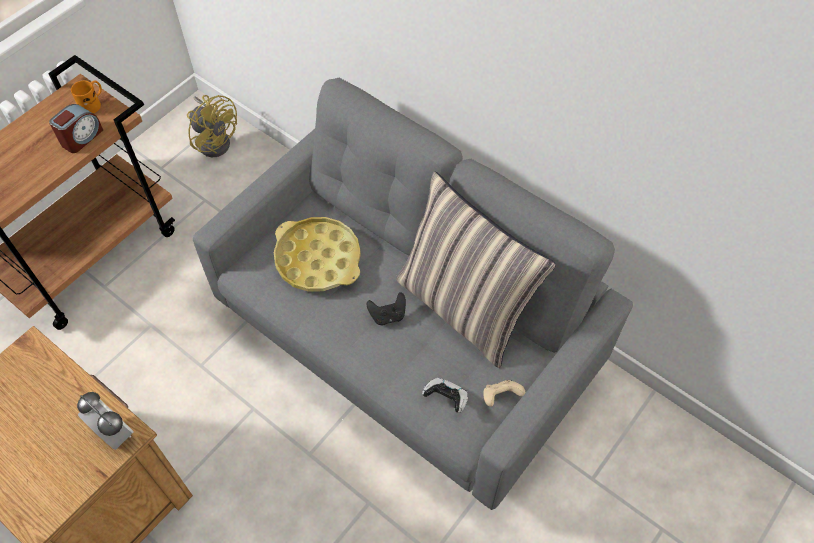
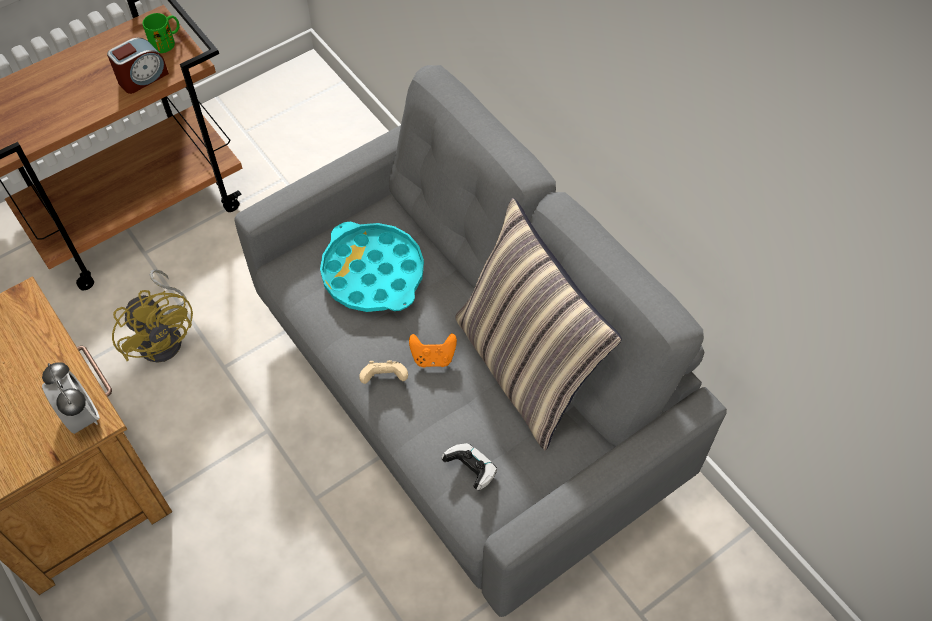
camera: 15 degrees right, 0 degrees up
orange mug [71,80,102,114] -> green mug [143,13,179,53]
yellow fan [187,95,237,157] -> yellow fan moved to [112,269,193,363]
yellow tray [274,217,361,292] -> turquoise tray [320,222,424,312]
black game controller [367,292,406,325] -> orange game controller [409,333,457,368]
beige game controller [484,380,525,407] -> beige game controller moved to [359,360,408,384]

